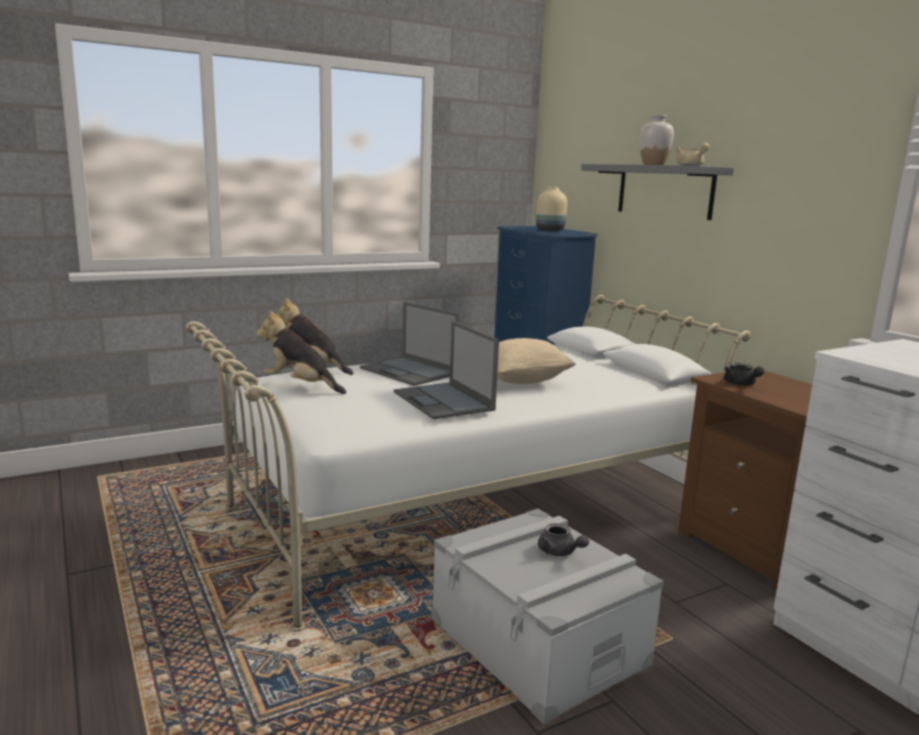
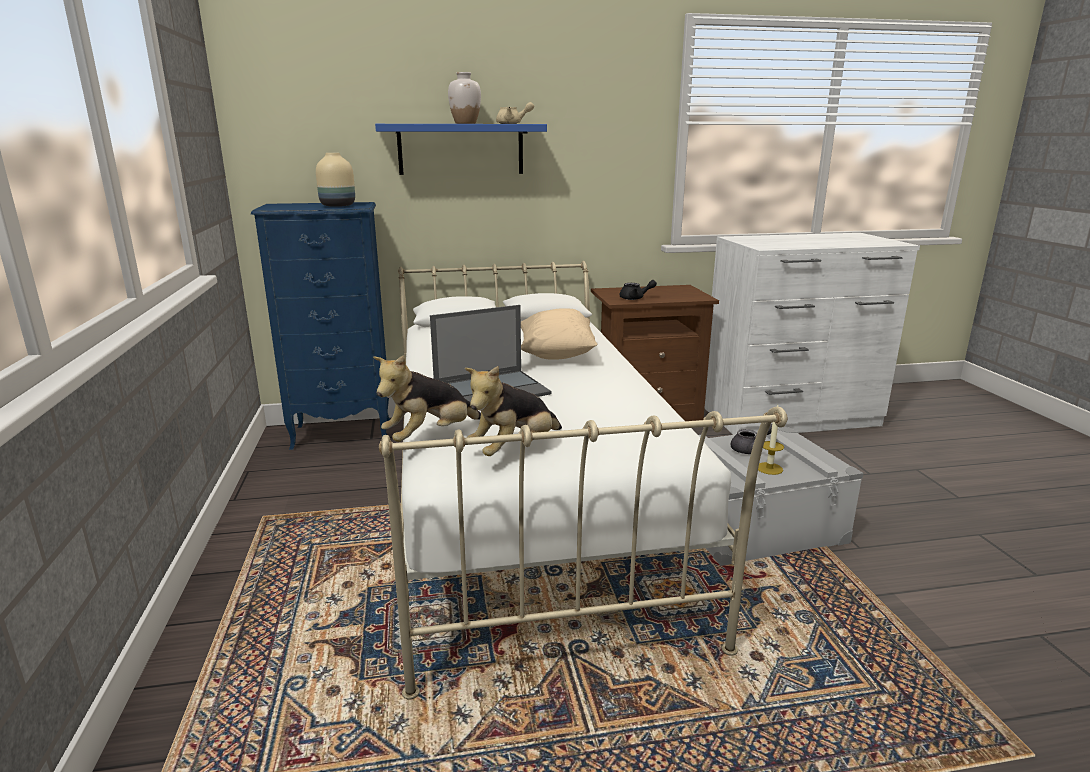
camera: 70 degrees left, 5 degrees up
laptop [394,321,499,420] -> none
grey shelf [581,164,734,220] -> blue shelf [375,124,547,175]
none -> candle [758,405,784,475]

